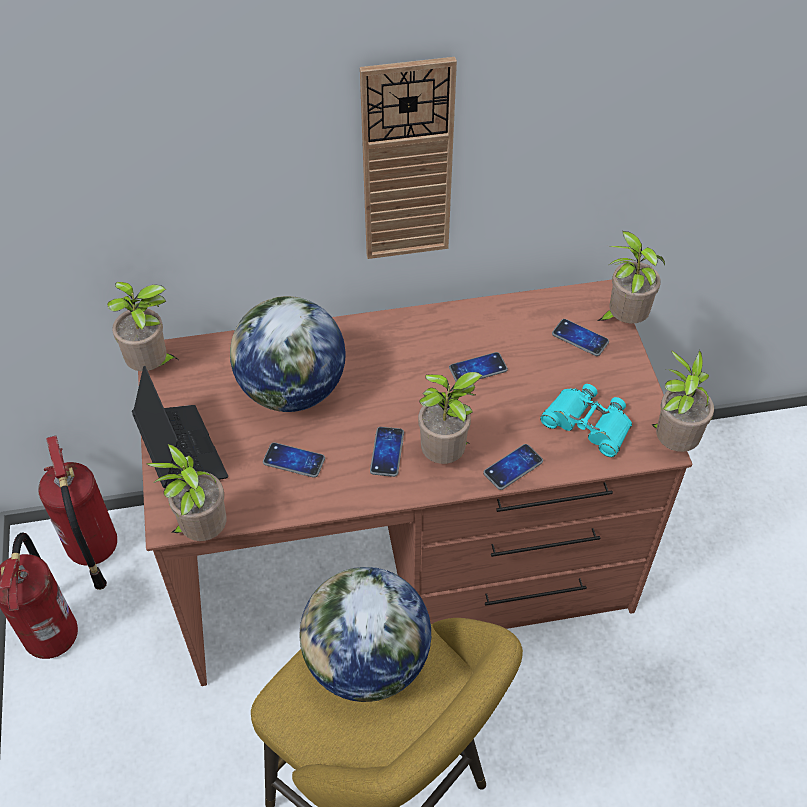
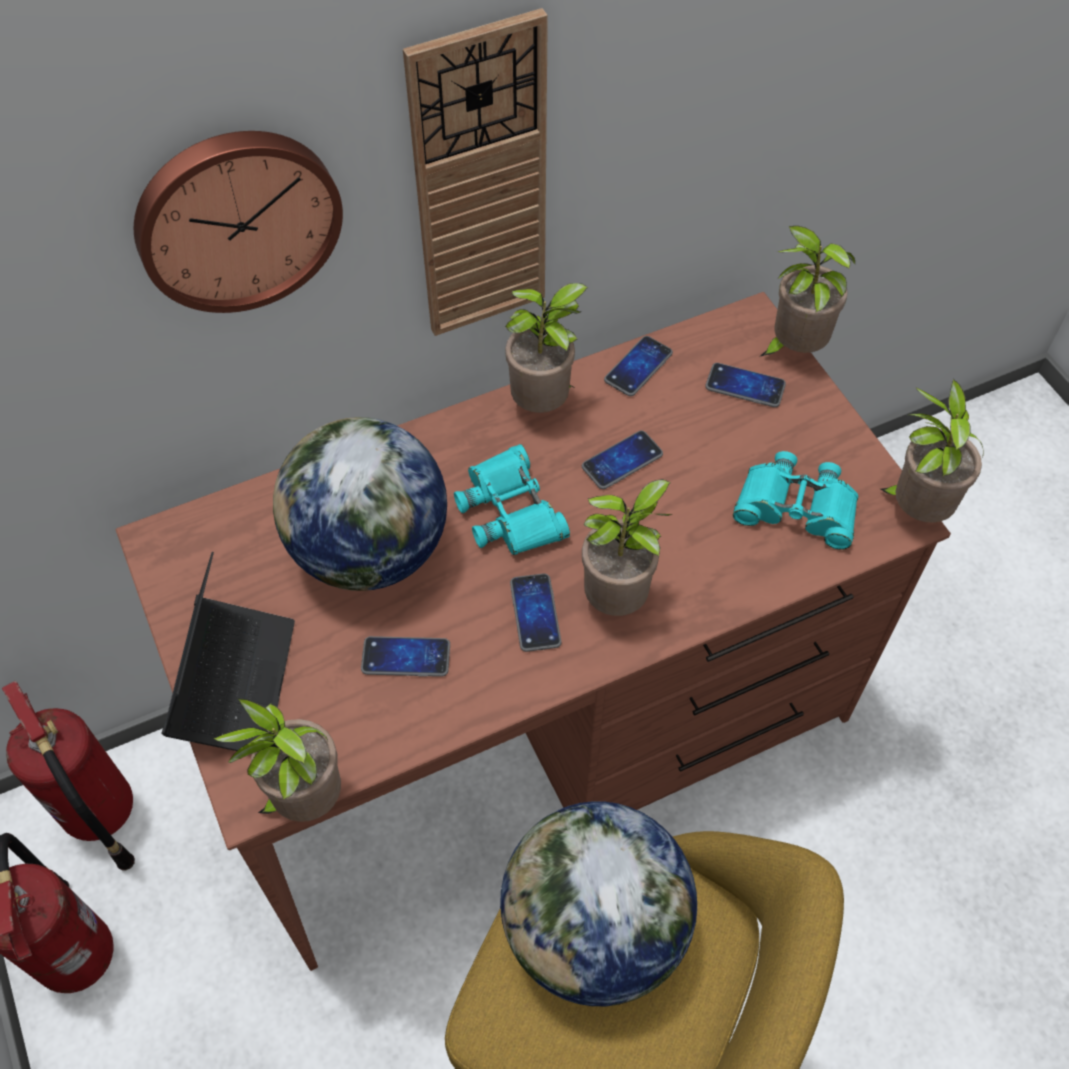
camera: 15 degrees left, 5 degrees up
potted plant [107,282,180,371] -> potted plant moved to [505,283,588,413]
laptop [132,366,228,488] -> laptop turned 45 degrees clockwise [162,552,295,751]
phone [483,444,543,490] -> phone moved to [604,336,673,396]
none -> wall clock [134,131,343,313]
none -> turquoise binoculars [454,444,570,555]

